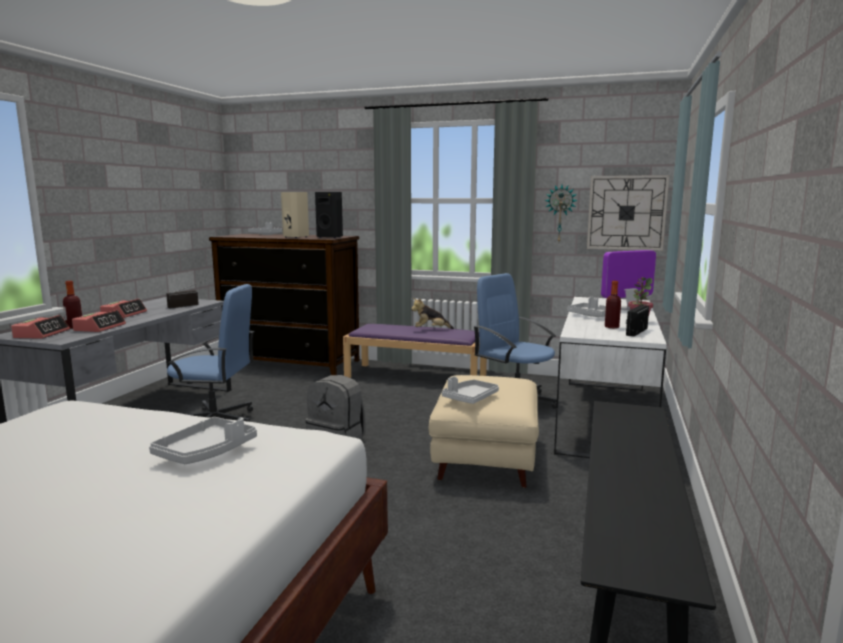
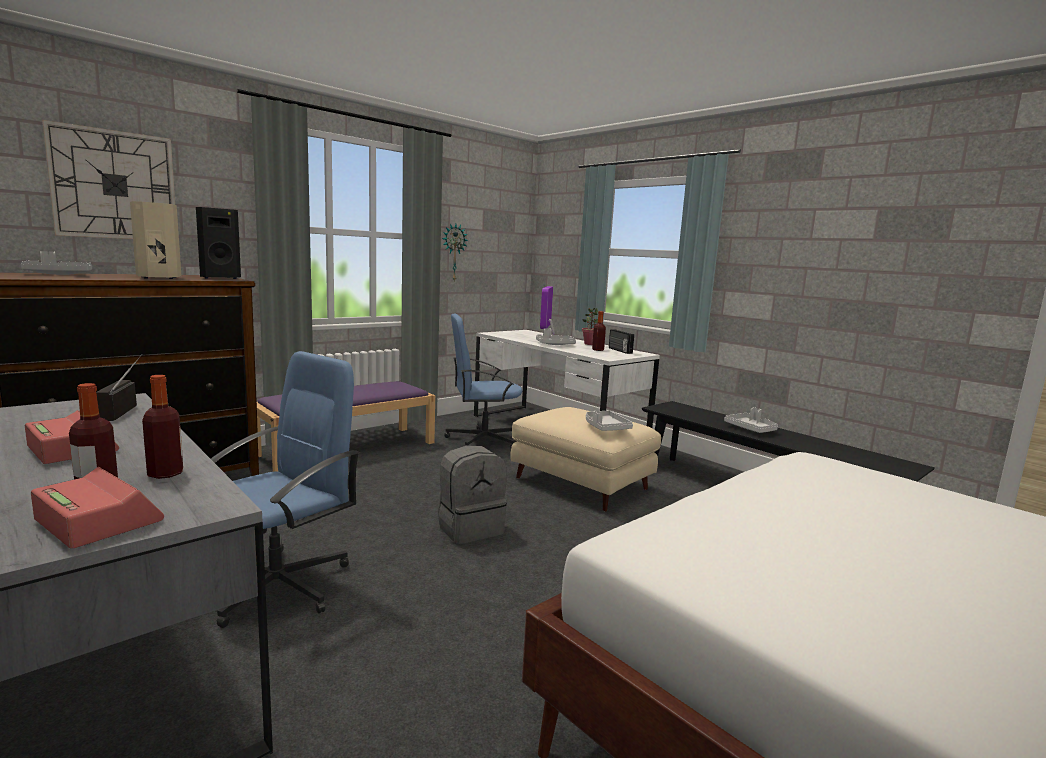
camera: 60 degrees left, 0 degrees up
alarm clock [72,310,126,332] -> bottle [142,375,183,479]
grey tray [149,417,257,464] -> grey tray moved to [724,407,778,433]
plush toy [411,298,454,329] -> none
wall clock [587,175,669,251] -> wall clock moved to [42,120,175,239]

